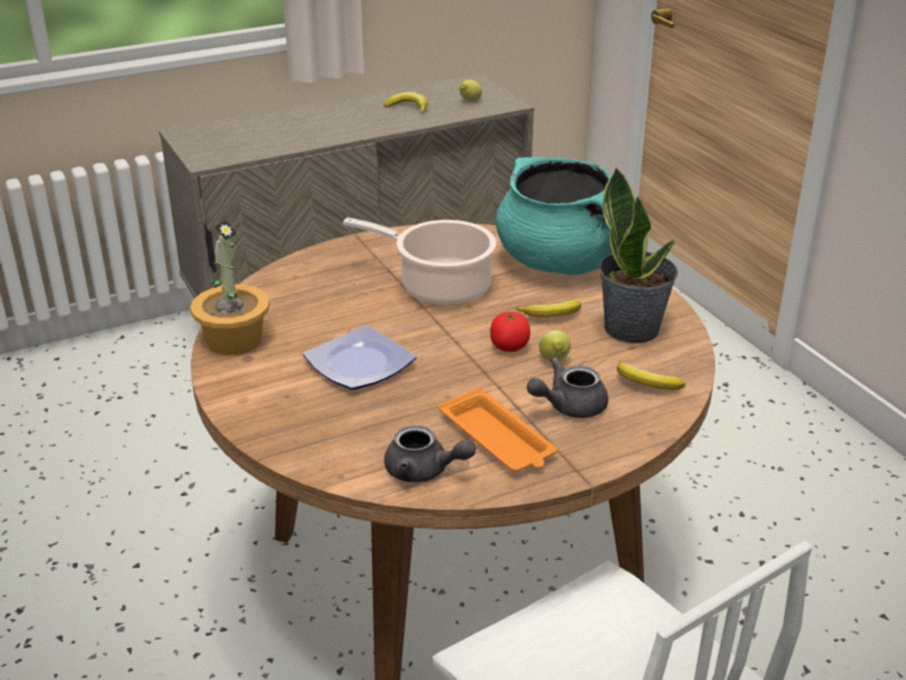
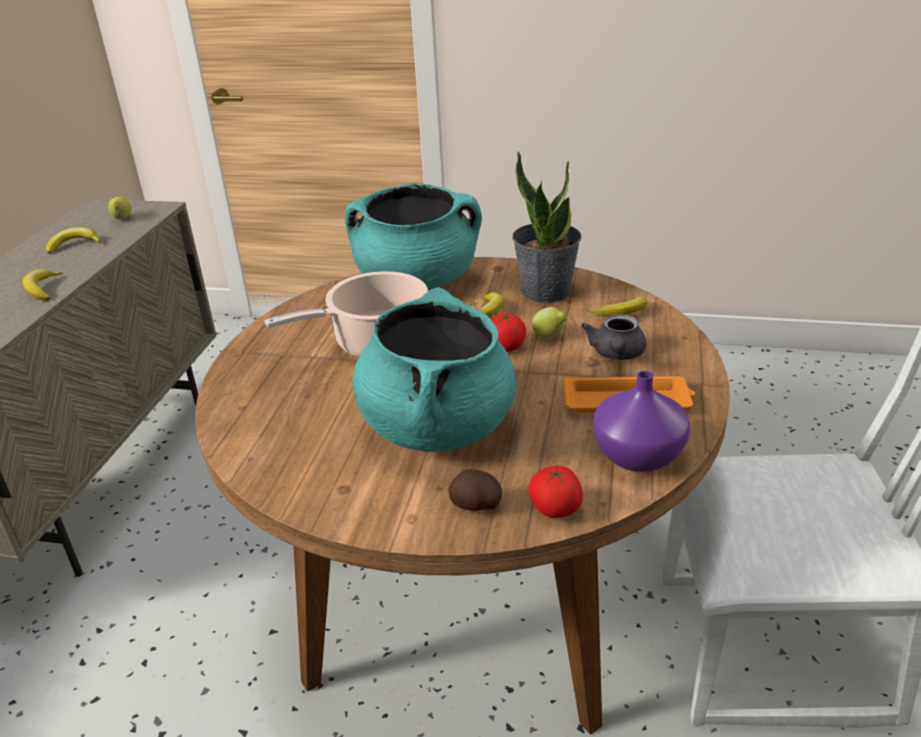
camera: 50 degrees left, 0 degrees up
potted plant [190,220,270,355] -> none
plate [303,325,416,390] -> turquoise cooking pot [353,287,517,452]
grey teapot [384,425,476,482] -> purple vase [593,371,690,472]
none -> banana [22,269,64,301]
none -> potato [448,469,502,511]
none -> tomato [528,465,583,518]

